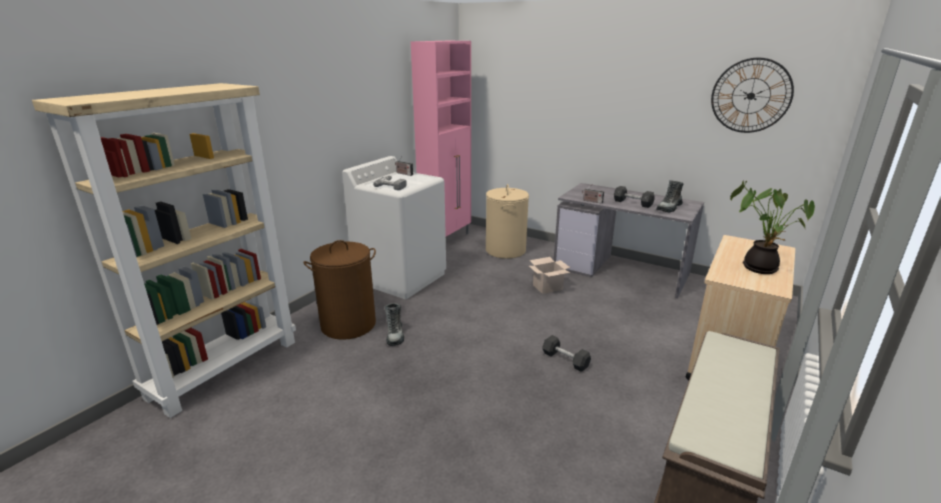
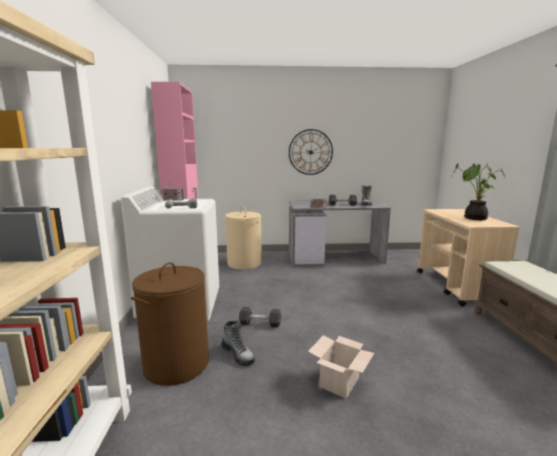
camera: 35 degrees left, 10 degrees down
cardboard box [529,257,570,294] -> cardboard box moved to [308,335,374,398]
grey dumbbell [542,335,591,372] -> grey dumbbell moved to [239,307,281,328]
wall clock [711,58,794,133] -> wall clock moved to [289,129,333,175]

